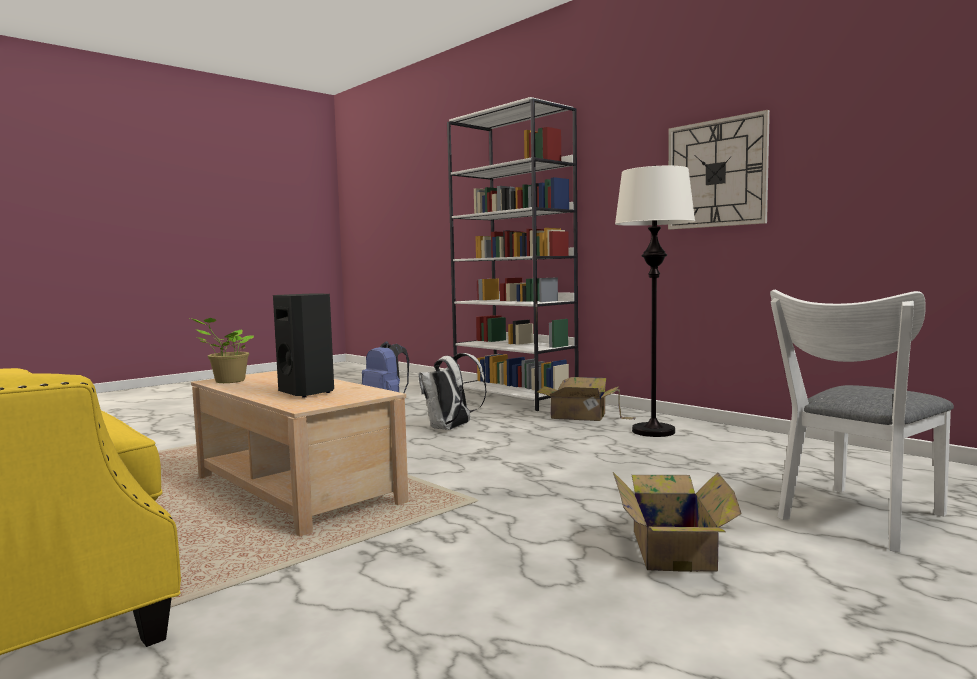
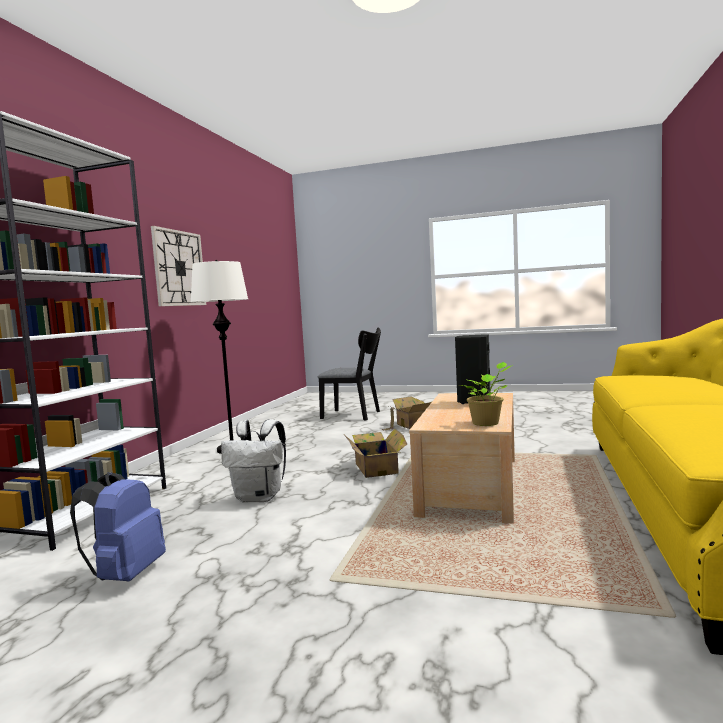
camera: 120 degrees left, 0 degrees up
cardboard box [537,377,636,421] -> cardboard box moved to [344,429,407,478]
white chair [770,290,954,552] -> black chair [318,328,381,421]

